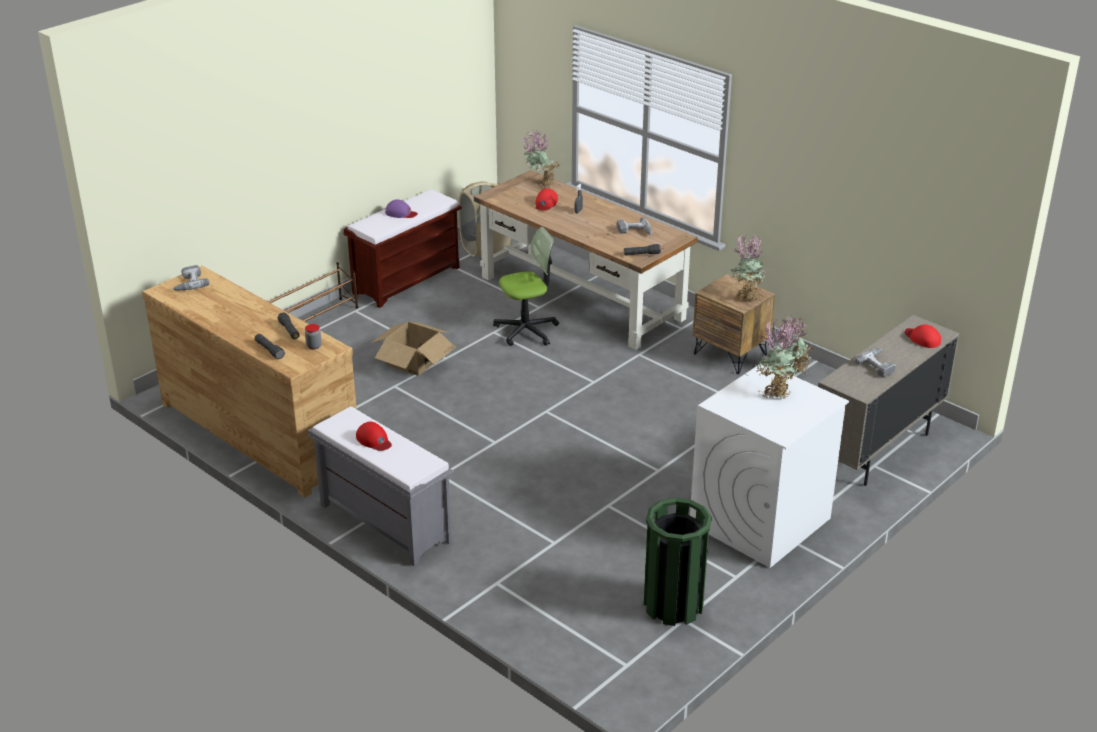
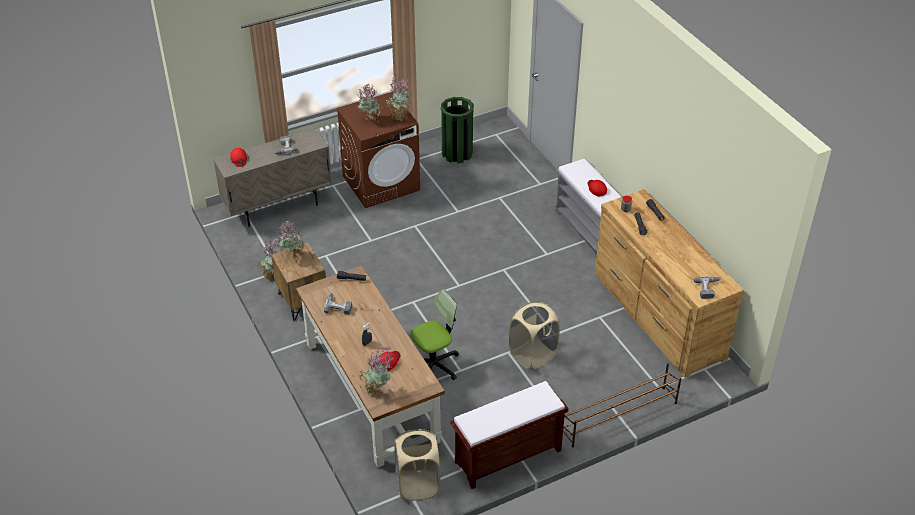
camera: 160 degrees left, 10 degrees up
cardboard box [370,322,456,376] -> beige laundry basket [509,302,560,369]
purple cap [385,200,418,218] -> none
office chair [493,227,559,346] -> office chair turned 150 degrees clockwise [411,289,459,380]
white washing machine [690,363,849,568] -> brown washing machine [337,92,420,208]
none -> potted plant [386,75,412,122]

